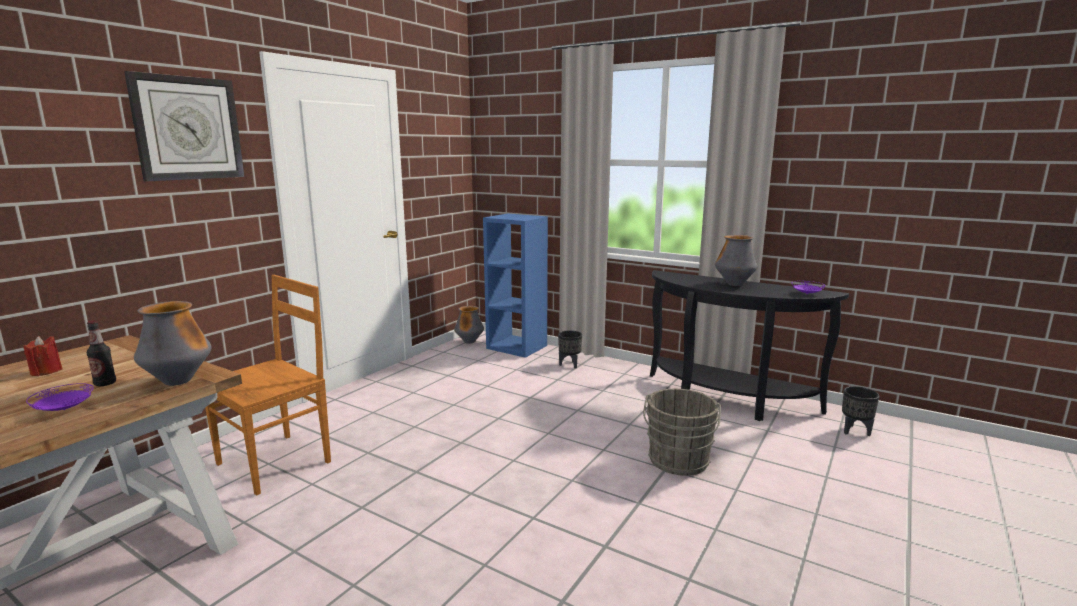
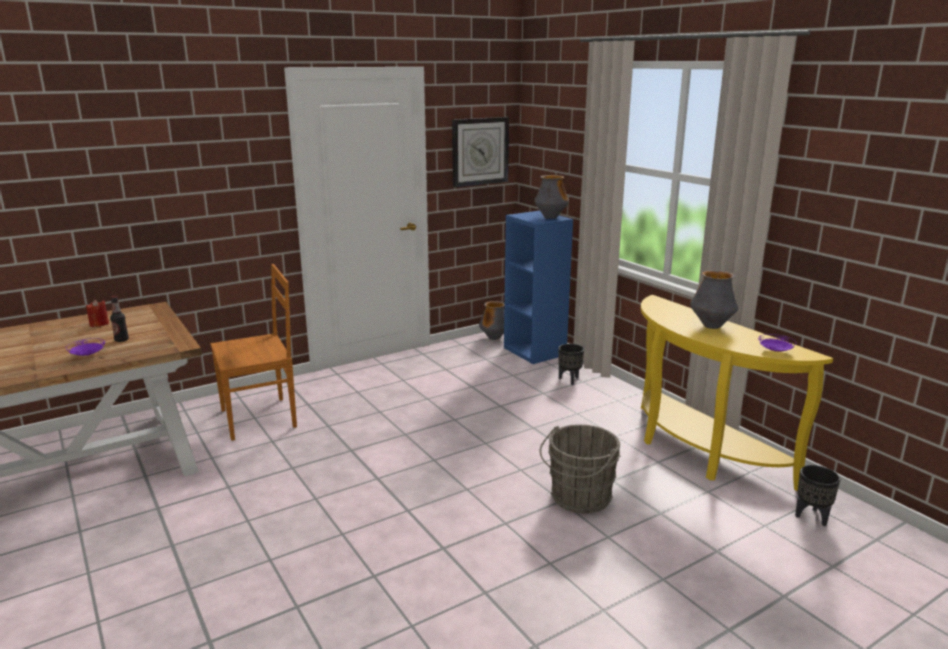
camera: 25 degrees right, 5 degrees up
wall clock [124,71,245,181] -> wall clock moved to [452,117,509,187]
vase [134,301,212,386] -> vase moved to [534,175,569,219]
black console table [650,270,849,421] -> yellow console table [641,295,833,491]

